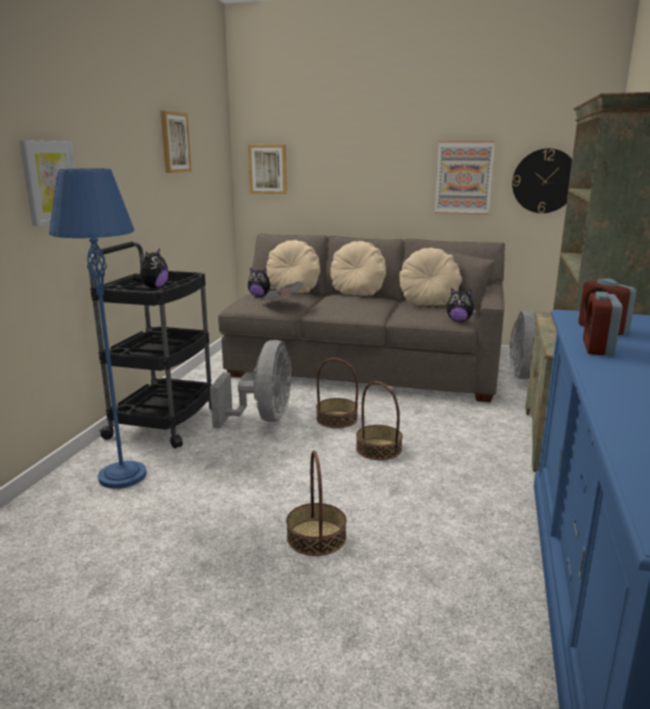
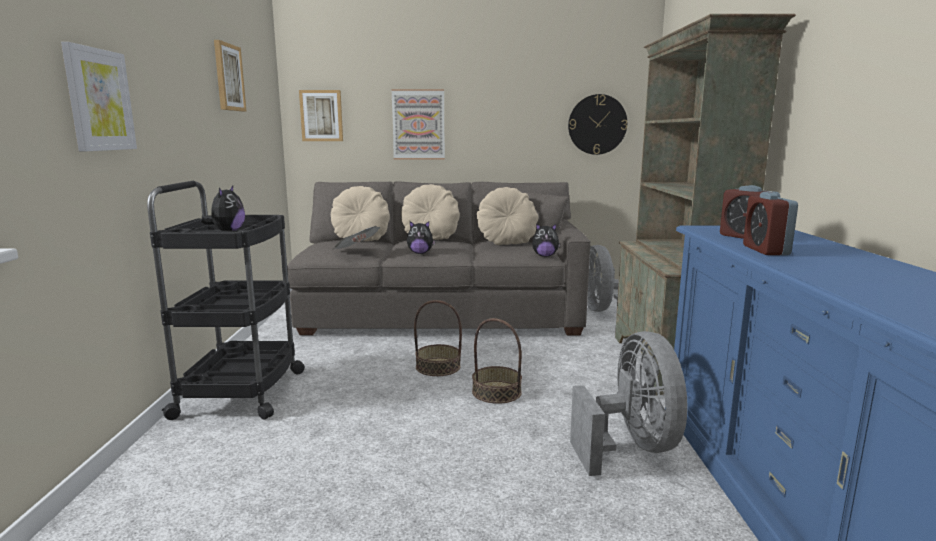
camera: 15 degrees left, 5 degrees down
blue floor lamp [49,169,147,489] -> none
grey fan [210,340,292,429] -> grey fan moved to [570,331,688,476]
plush toy [248,268,274,297] -> plush toy moved to [407,221,436,254]
basket [286,450,346,556] -> none
picture [435,141,495,215] -> picture moved to [391,89,445,160]

